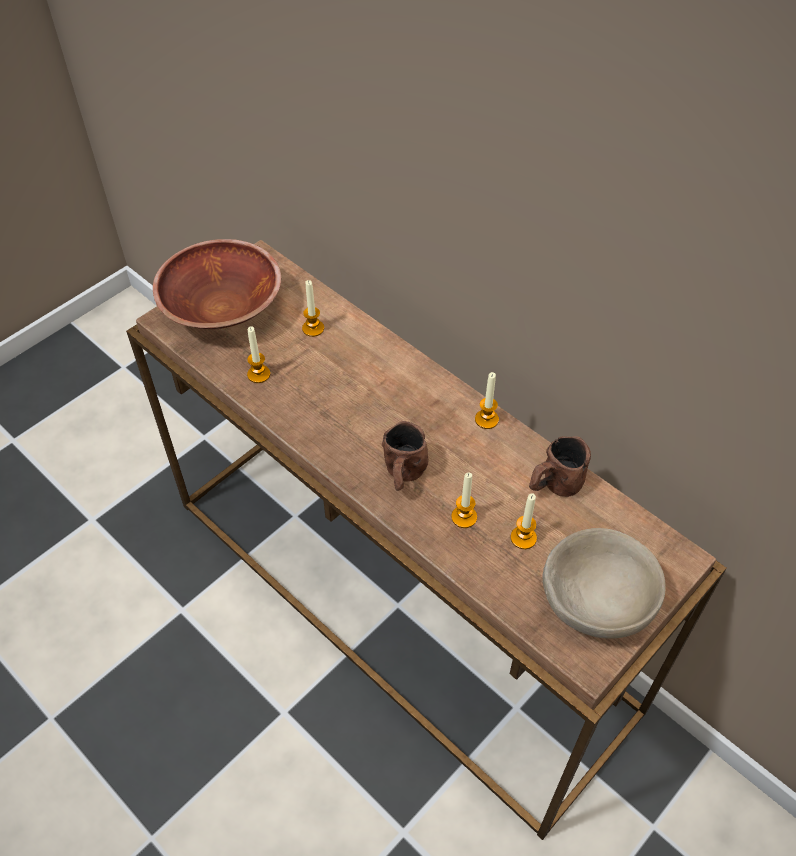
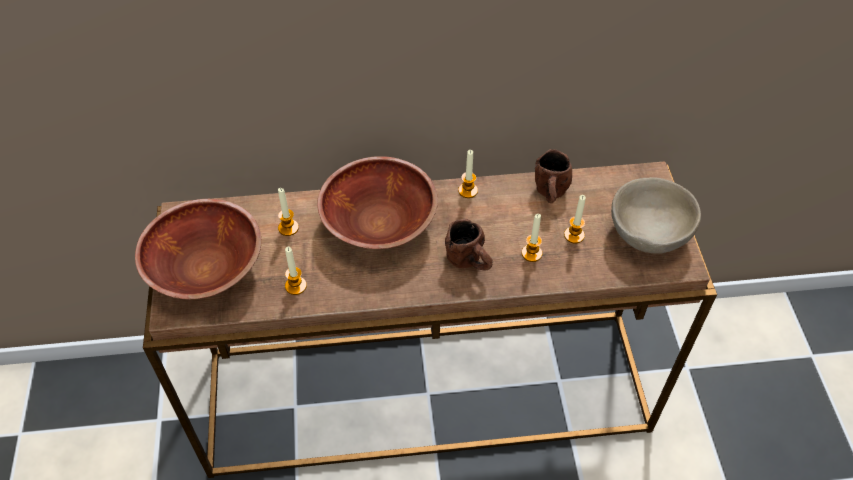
camera: 50 degrees left, 0 degrees up
none -> brown bowl [317,156,438,249]

